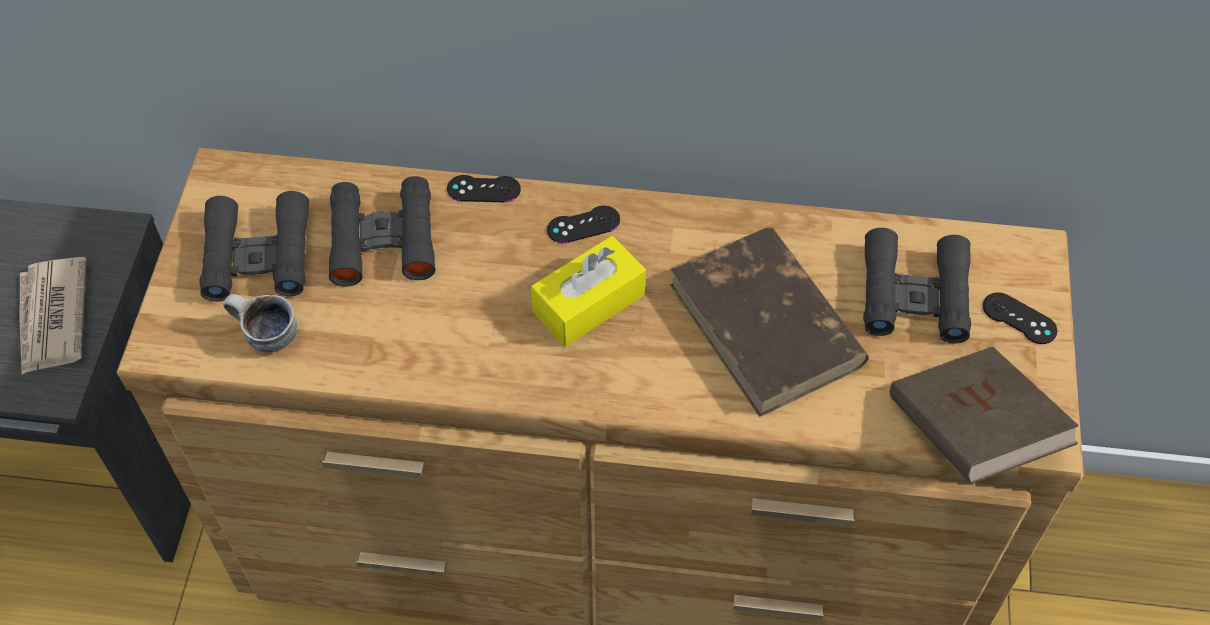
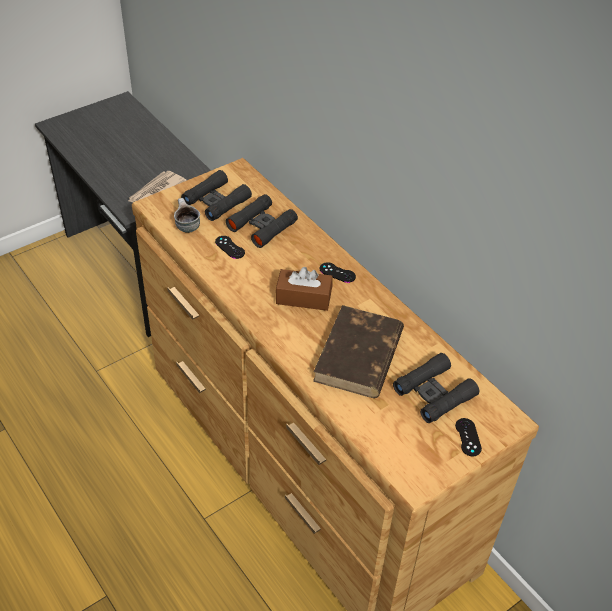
camera: 45 degrees right, 10 degrees down
black game controller [447,175,521,202] -> black game controller moved to [215,236,245,259]
yellow tissue box [531,236,646,347] -> brown tissue box [276,267,333,311]
brown book [890,346,1079,484] -> none

